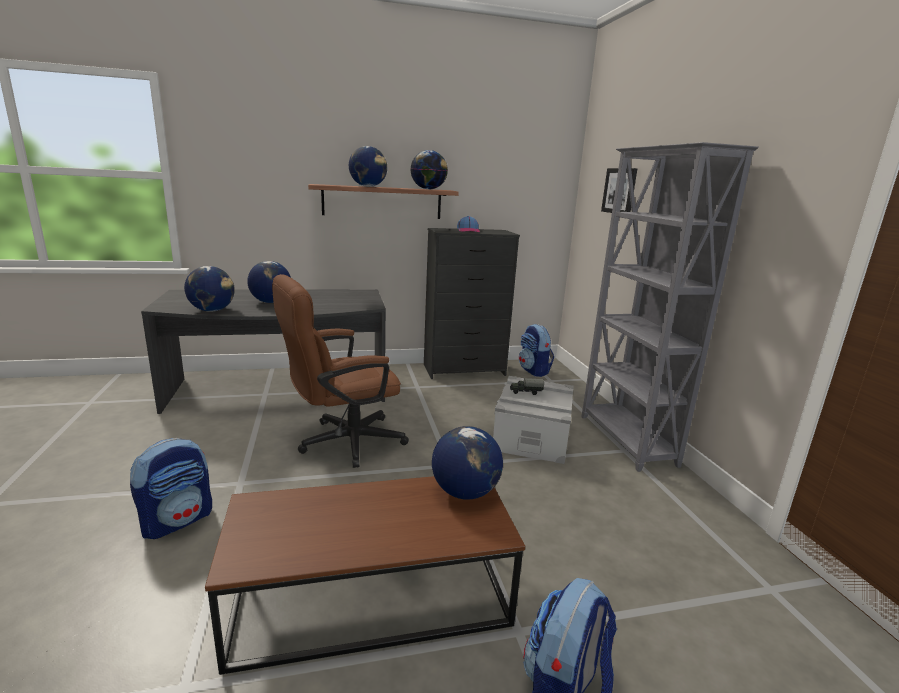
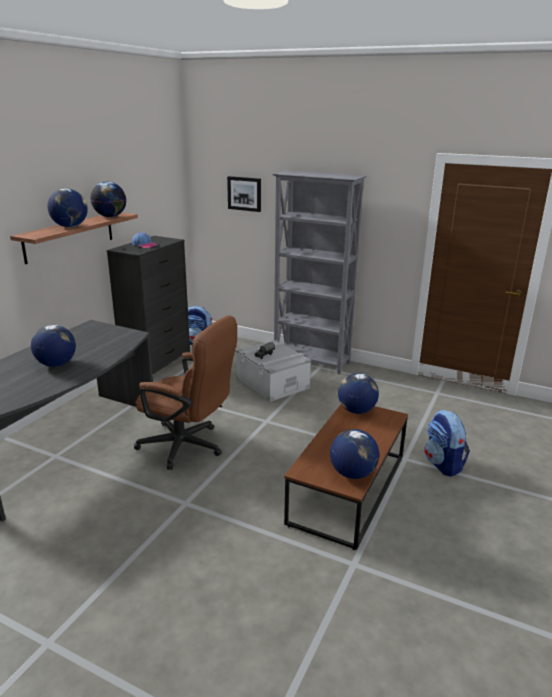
camera: 50 degrees left, 5 degrees up
backpack [130,438,212,539] -> none
globe [184,266,235,312] -> globe moved to [330,429,379,479]
brown office chair [272,274,409,468] -> brown office chair turned 75 degrees counterclockwise [134,315,237,470]

